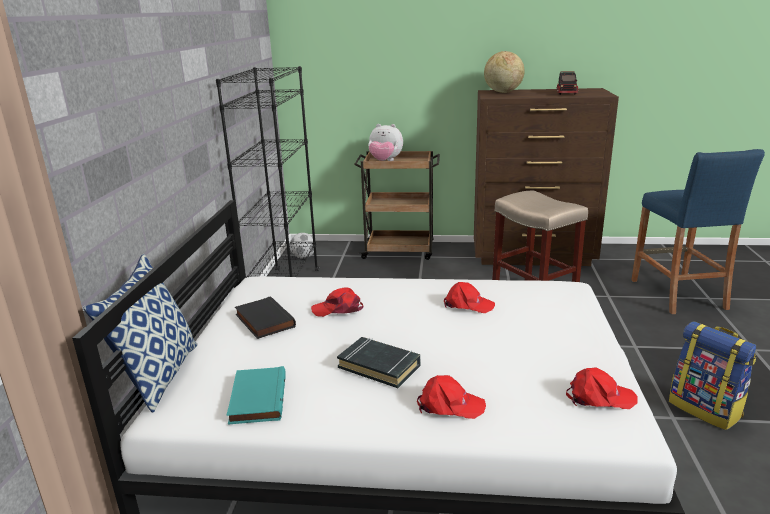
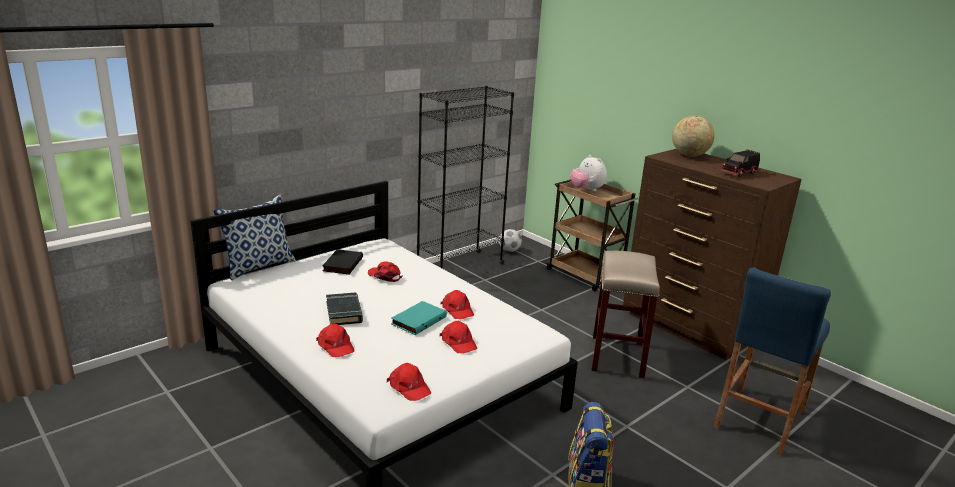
camera: 40 degrees right, 0 degrees up
turquoise book [227,366,286,425] -> turquoise book moved to [391,301,447,335]
none -> red cap [439,321,477,353]

